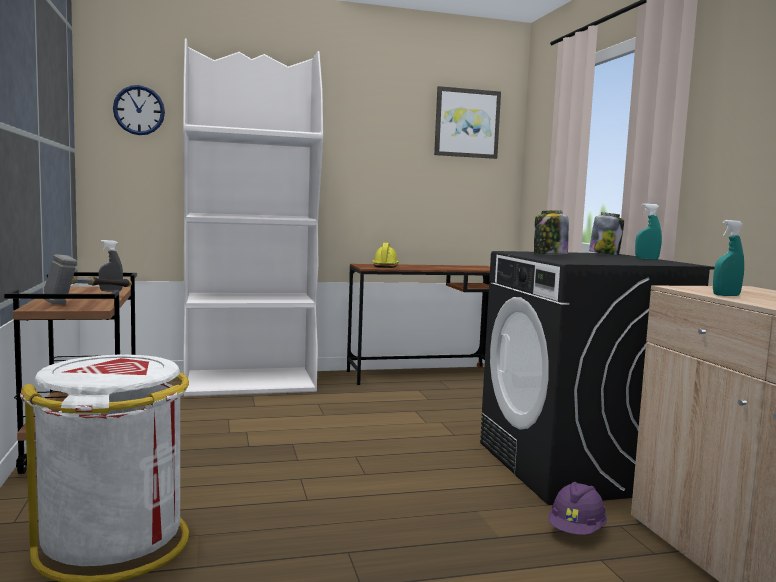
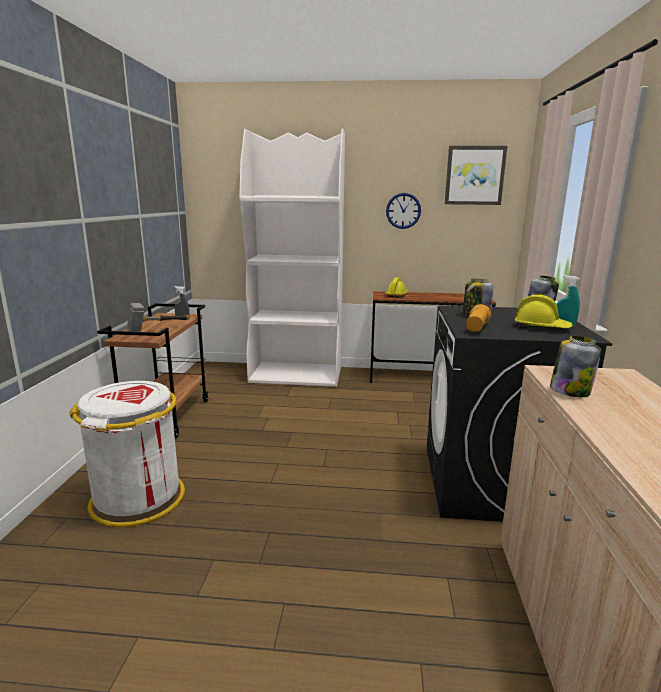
camera: 20 degrees right, 10 degrees up
wall clock [113,85,165,135] -> wall clock moved to [386,193,421,229]
purple hard hat [549,482,607,535] -> none
turquoise spray bottle [713,220,744,296] -> jar [550,336,602,397]
none -> flashlight [466,303,492,332]
none -> yellow hard hat [515,295,573,328]

